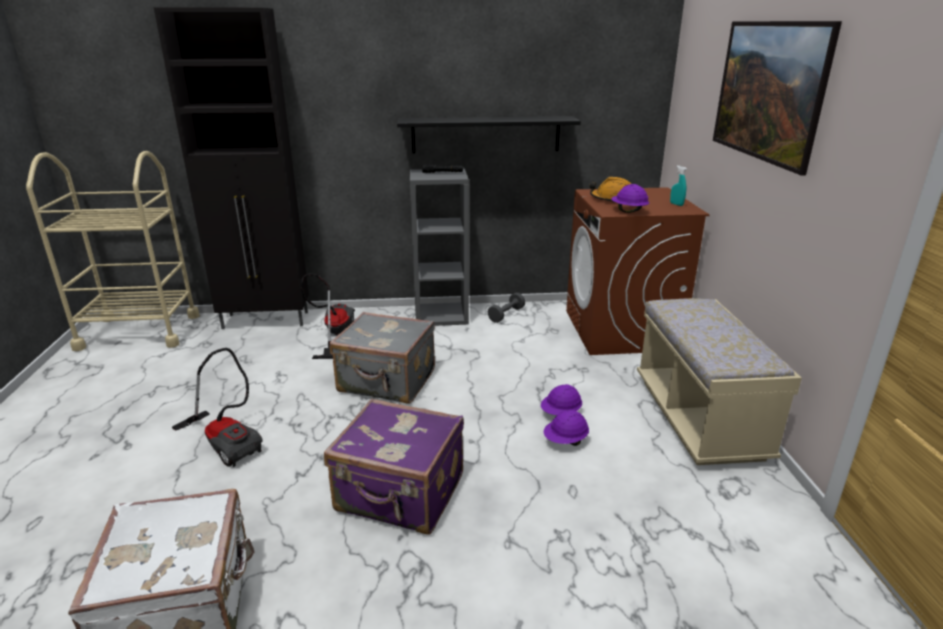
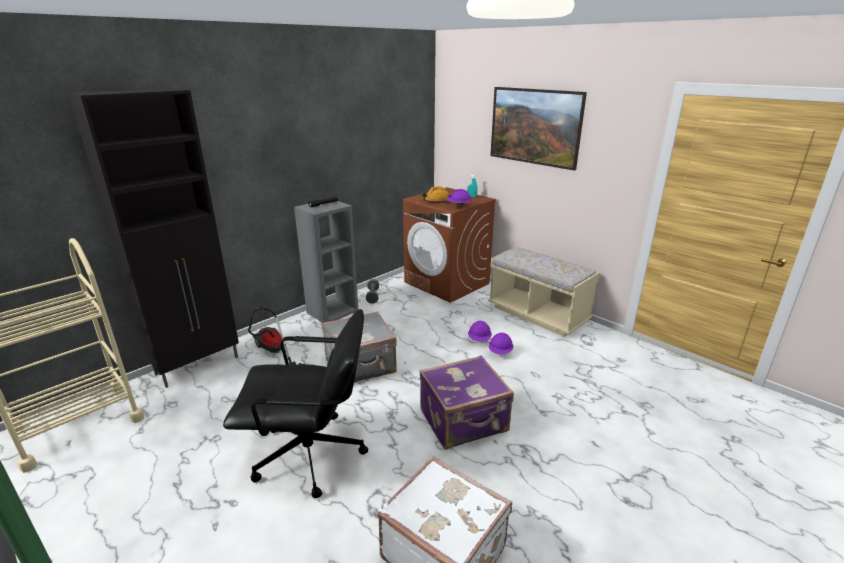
camera: 40 degrees left, 0 degrees up
vacuum cleaner [172,348,263,467] -> black office chair [223,309,368,498]
black shelf [397,116,581,154] -> none

